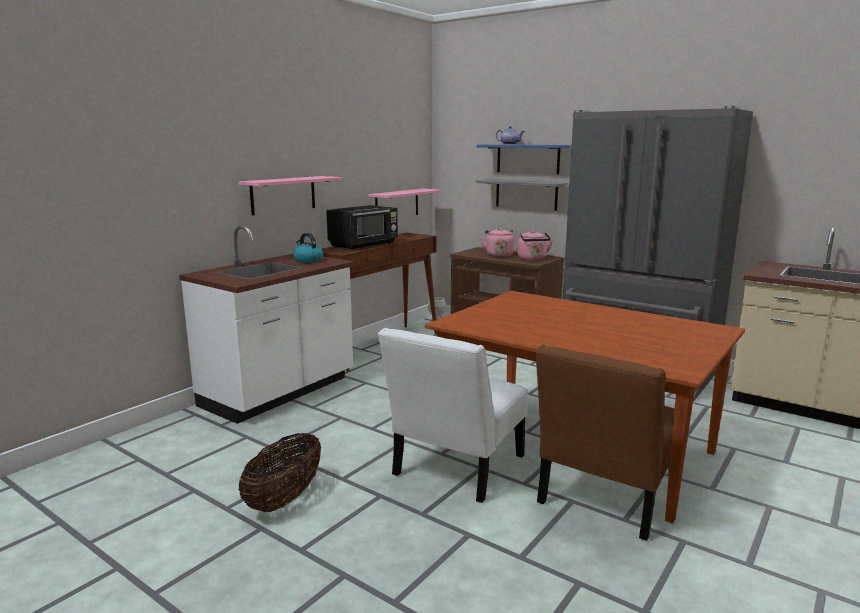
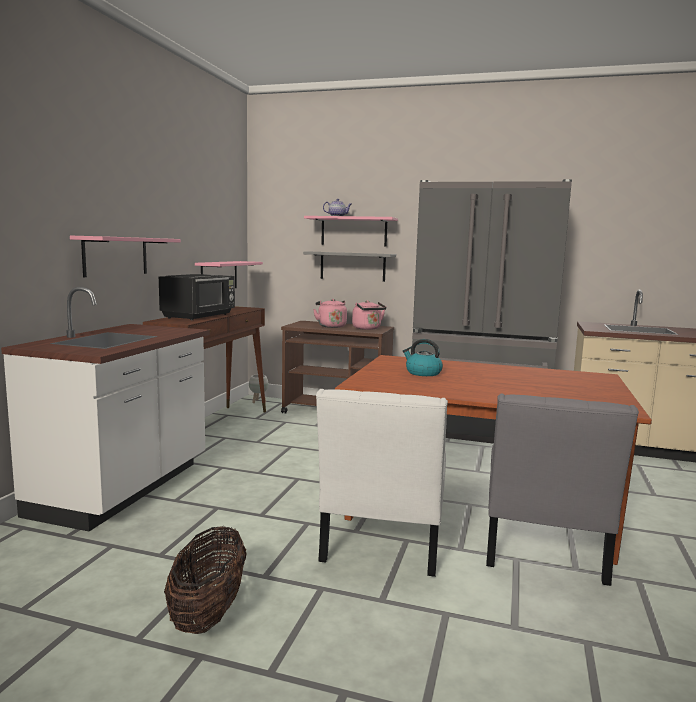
camera: 20 degrees left, 5 degrees down
kettle [293,233,323,263] -> kettle moved to [403,339,443,376]
blue shelf [477,144,571,174] -> pink shelf [304,216,398,246]
brown chair [535,345,674,541] -> grey chair [486,394,639,586]

